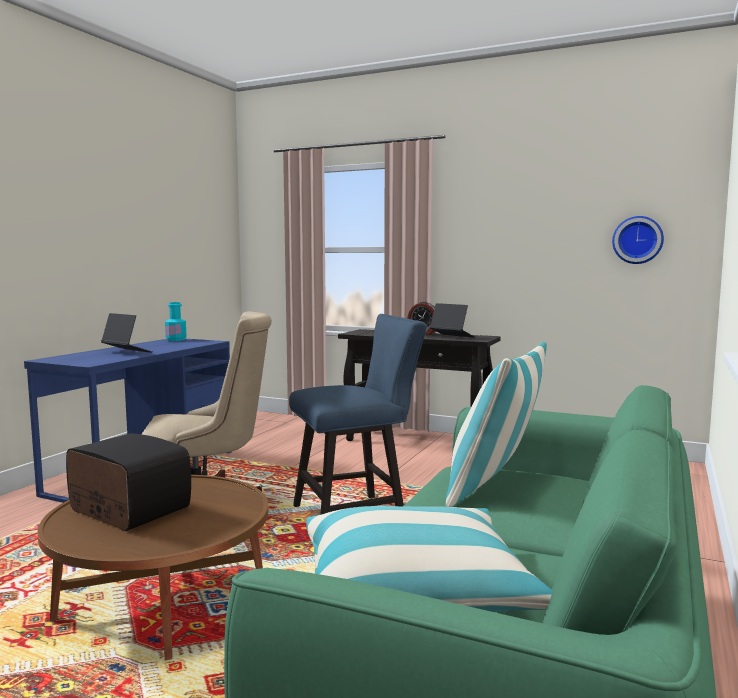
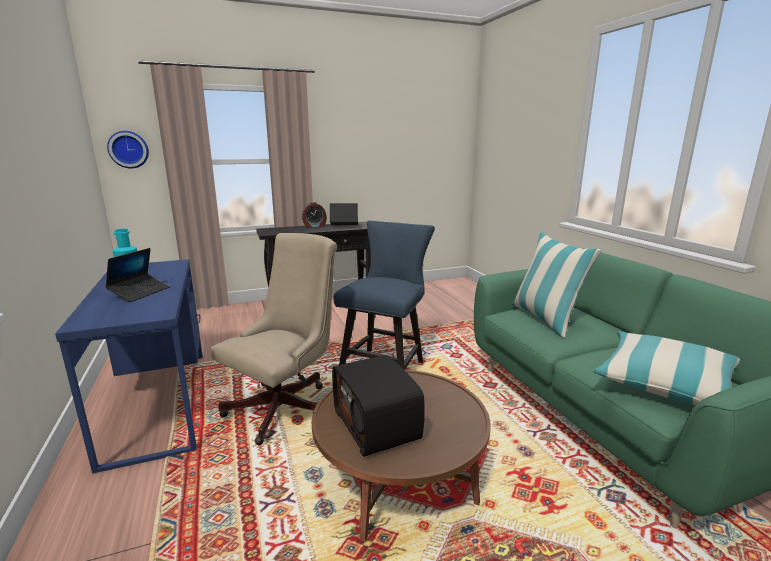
camera: 45 degrees left, 10 degrees up
radio [66,433,191,531] -> radio turned 105 degrees counterclockwise [332,355,425,457]
laptop [101,313,153,353] -> laptop turned 120 degrees clockwise [105,248,170,302]
wall clock [612,216,664,264] -> wall clock moved to [107,131,149,169]

